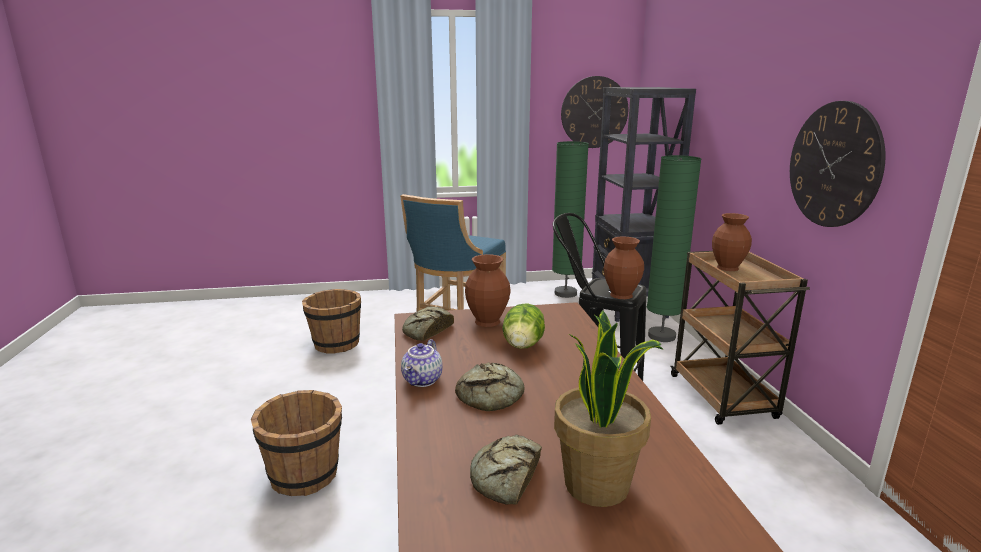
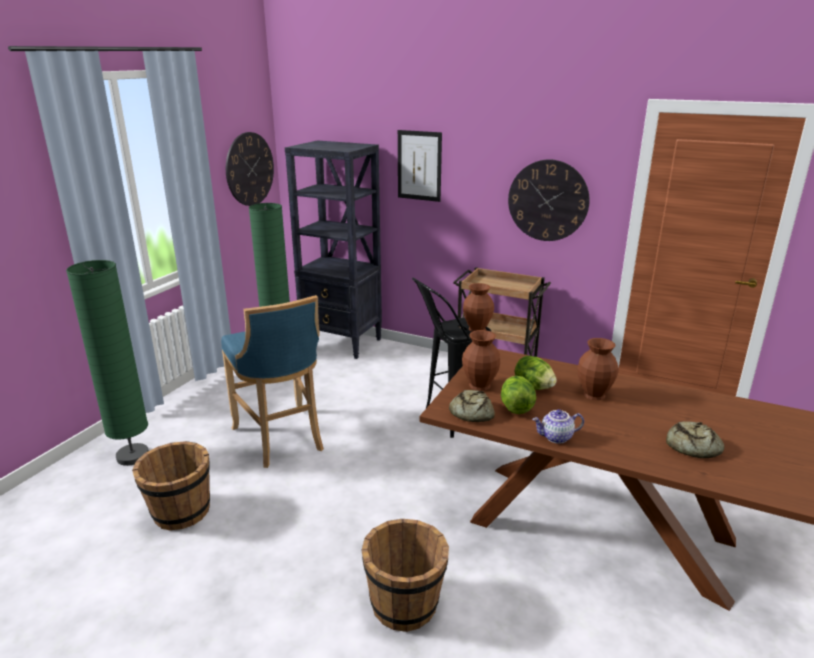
camera: 55 degrees left, 5 degrees up
teapot [401,339,443,387] -> teapot turned 120 degrees clockwise [532,409,584,444]
bread [455,362,525,411] -> none
potted plant [554,310,664,507] -> none
green floor lamp [647,155,702,342] -> green floor lamp moved to [66,260,149,466]
brown vase [712,213,752,271] -> brown vase moved to [578,338,619,400]
none -> picture [398,130,442,202]
none -> lettuce [501,376,536,414]

